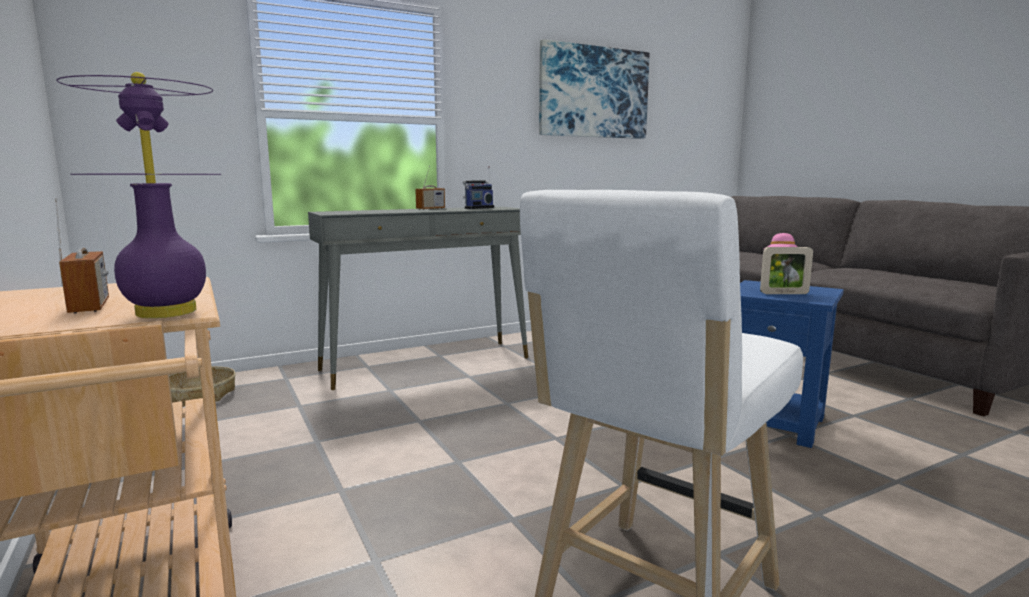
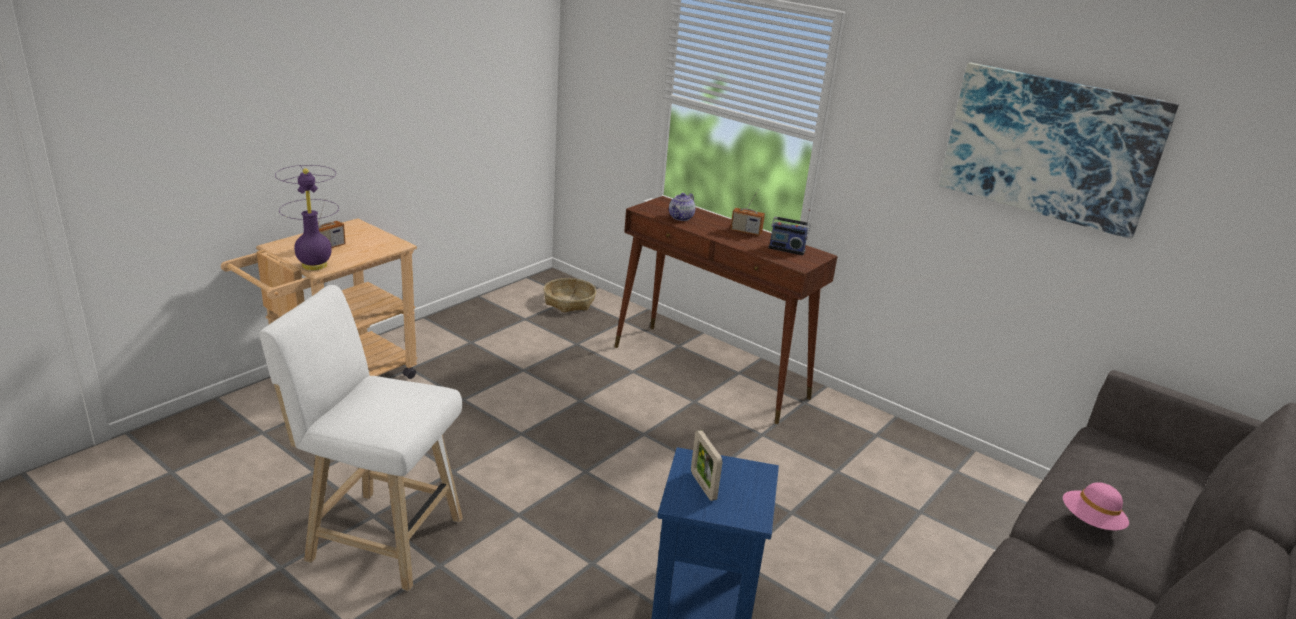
camera: 65 degrees right, 15 degrees up
grey console table [308,207,528,390] -> brown console table [614,196,838,424]
none -> teapot [669,193,695,221]

